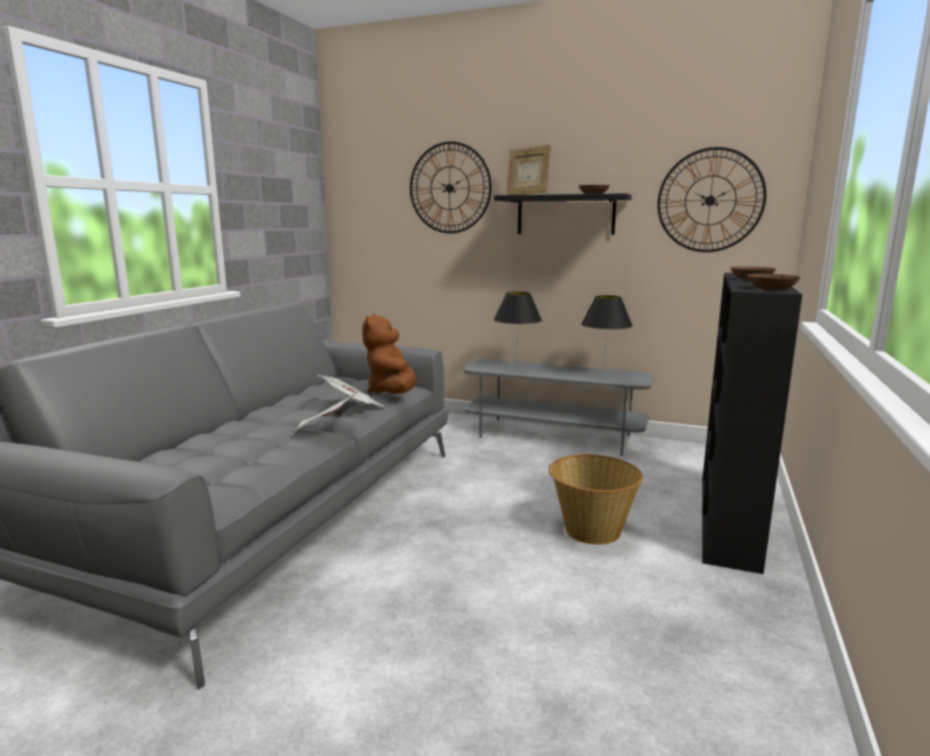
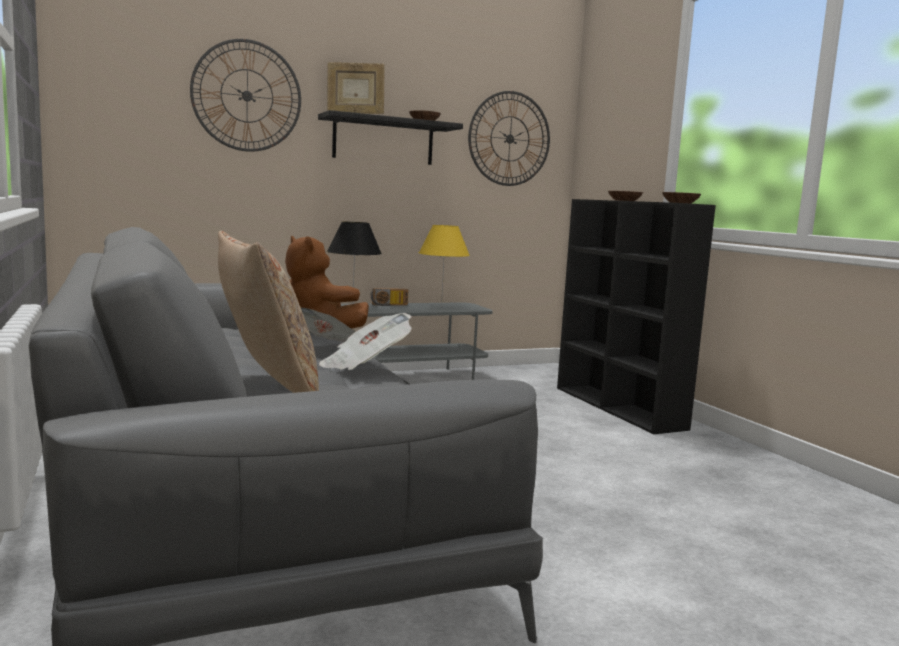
camera: 45 degrees left, 5 degrees down
basket [548,454,643,545] -> none
black table lamp [581,295,633,376] -> yellow table lamp [419,225,470,307]
none -> beige pillow [218,231,319,393]
none -> radio [371,288,408,306]

